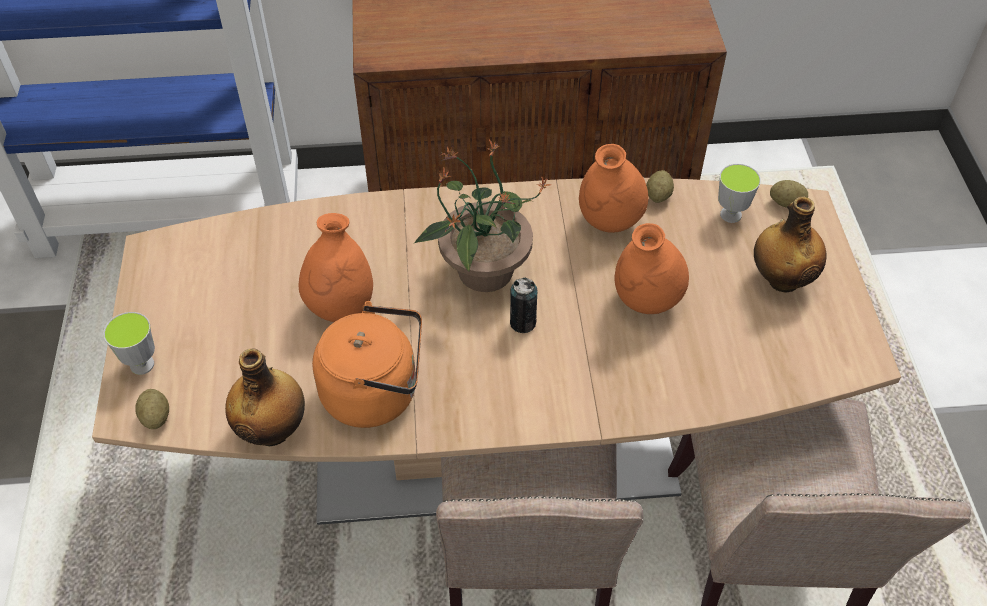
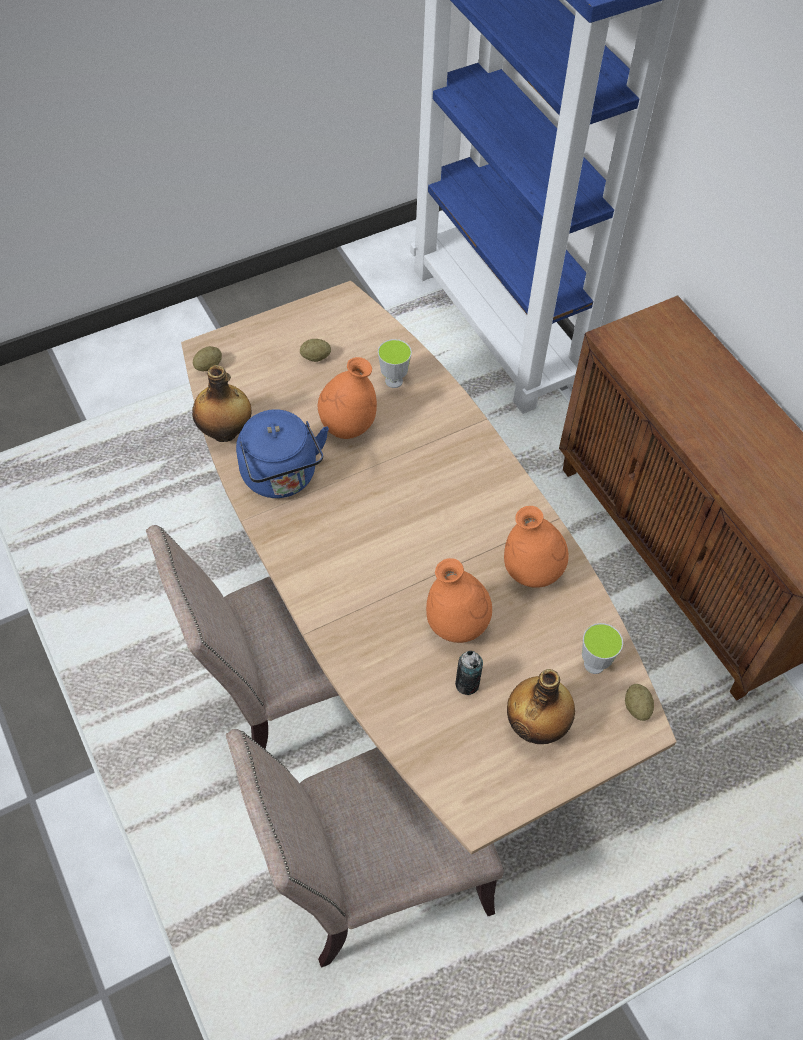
camera: 65 degrees right, 5 degrees up
cup [103,312,155,375] -> cup moved to [378,339,412,388]
orange kettle [312,301,422,428] -> blue kettle [236,409,329,498]
potted plant [414,138,551,292] -> none
can [510,277,537,333] -> can moved to [455,651,483,695]
potato [646,170,674,203] -> potato moved to [300,339,331,362]

